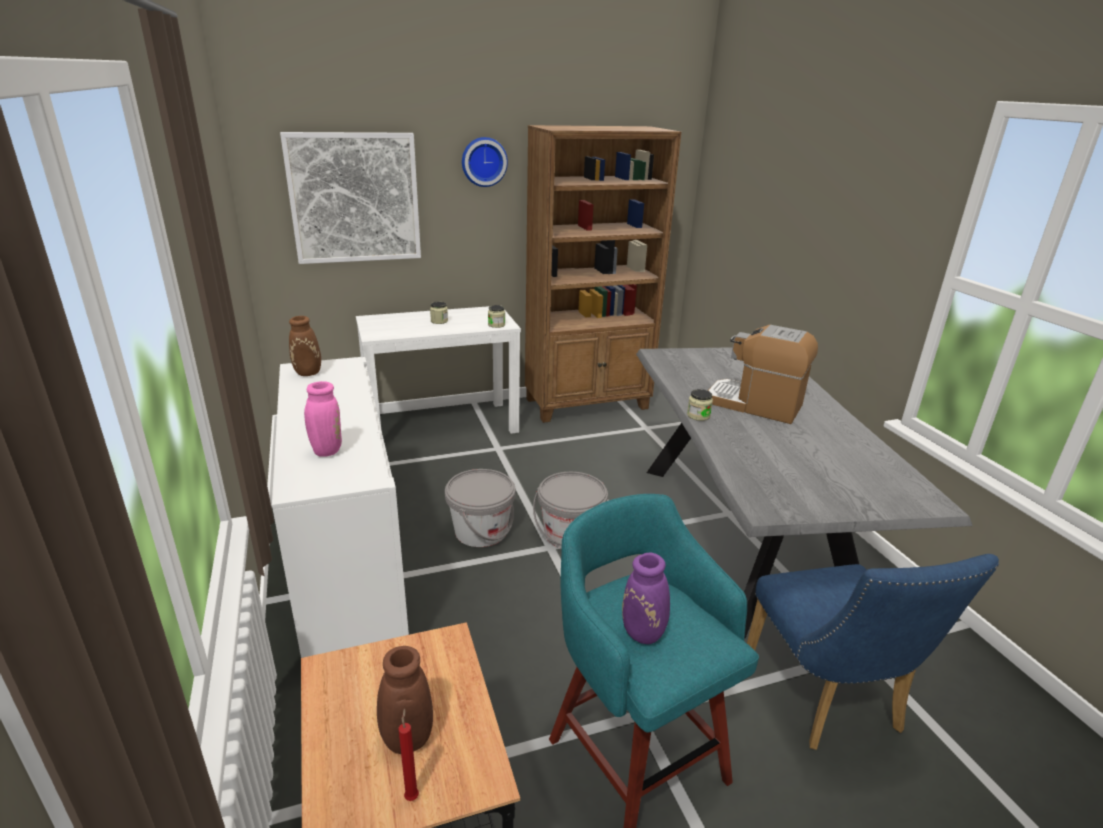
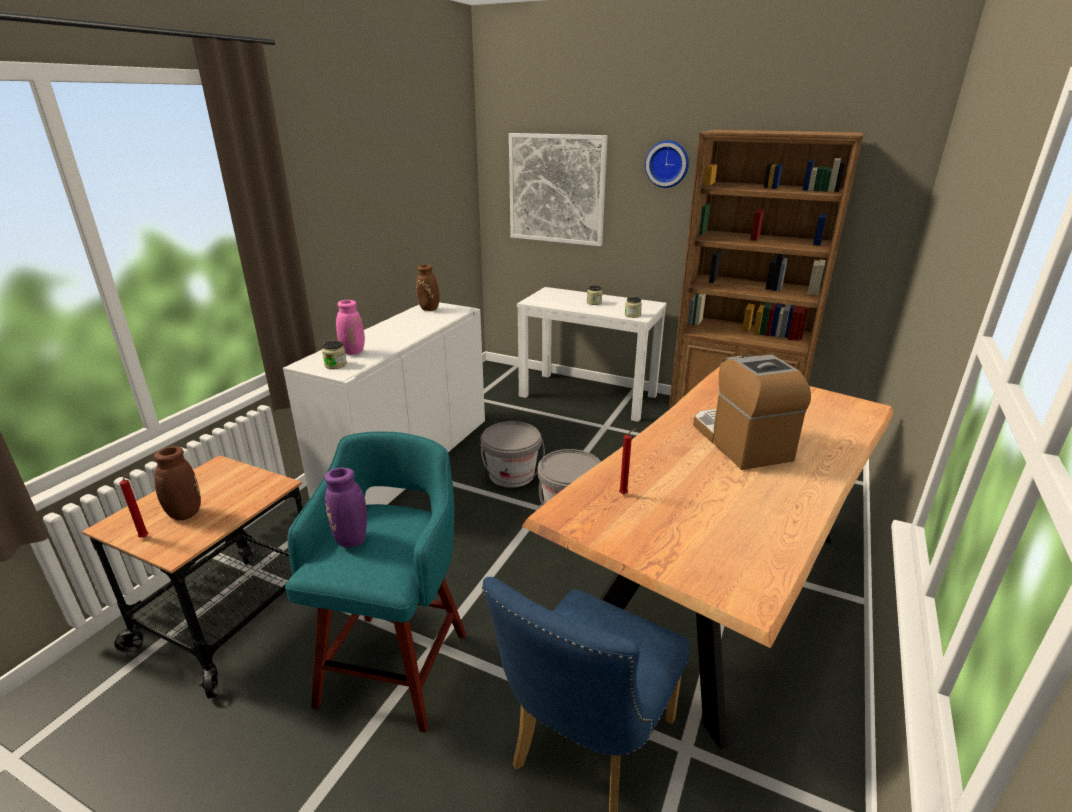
camera: 45 degrees right, 0 degrees up
grey dining table [636,347,973,639] -> brown dining table [522,366,894,750]
jar [687,389,713,421] -> jar moved to [322,340,347,369]
none -> red candle [619,429,635,495]

